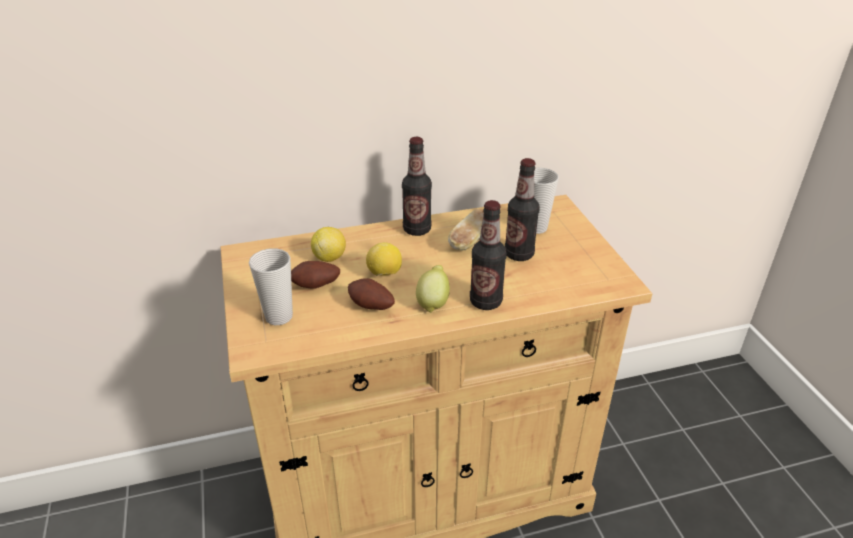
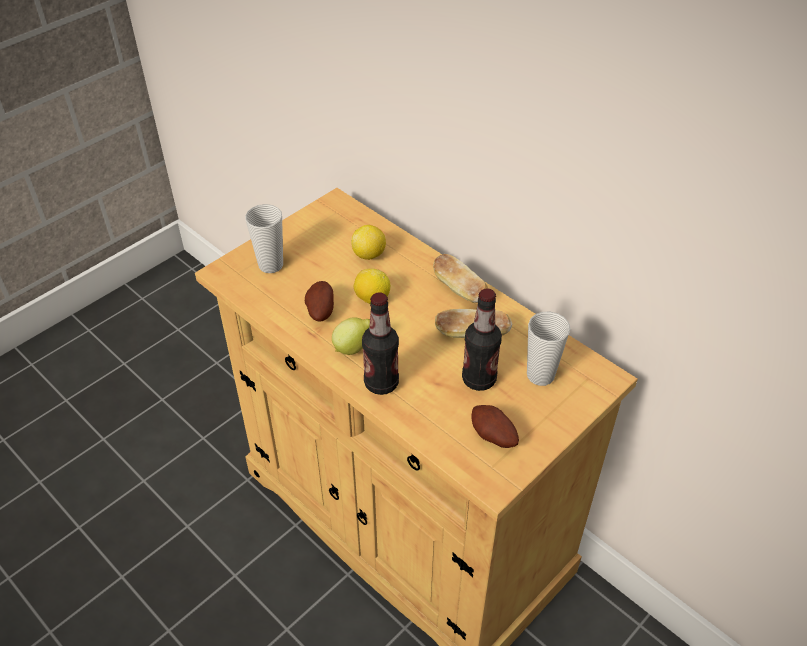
camera: 60 degrees right, 10 degrees up
potato [291,261,340,289] -> potato moved to [471,405,519,448]
bottle [402,137,432,236] -> bread [433,254,488,303]

